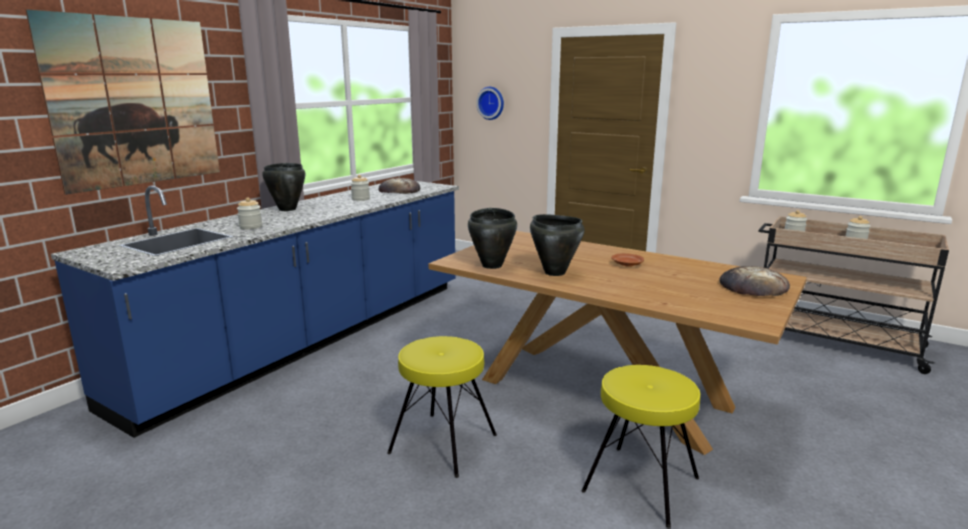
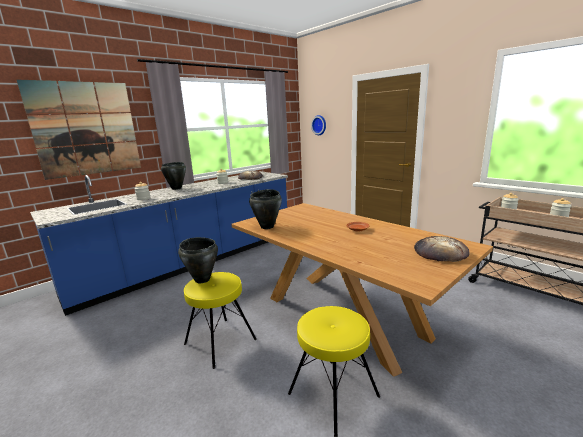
camera: 15 degrees right, 0 degrees up
black cooking pot [530,214,585,276] -> black cooking pot moved to [178,237,218,283]

